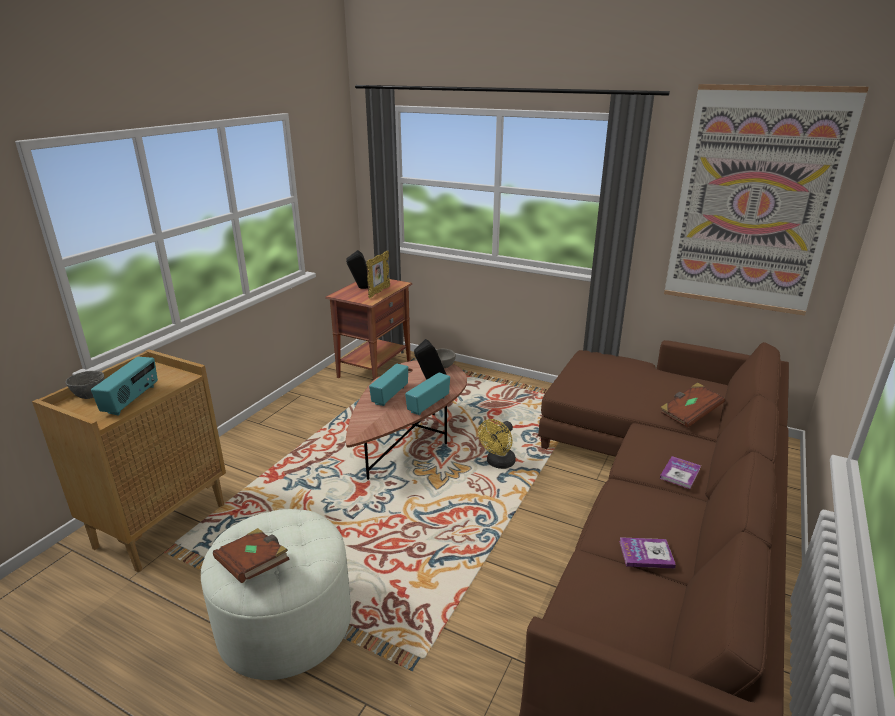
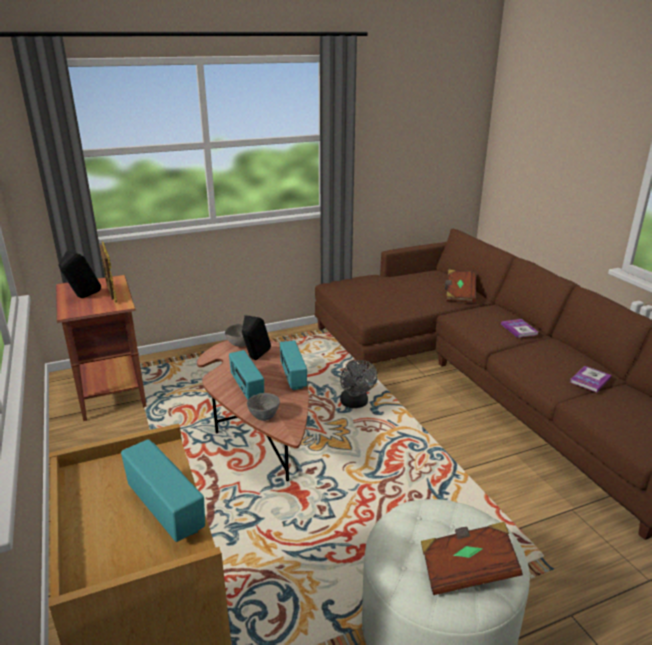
camera: 50 degrees left, 0 degrees up
grey bowl [66,371,104,399] -> grey bowl moved to [247,393,280,421]
yellow fan [478,419,516,469] -> grey fan [340,360,377,408]
picture [664,84,869,316] -> none

